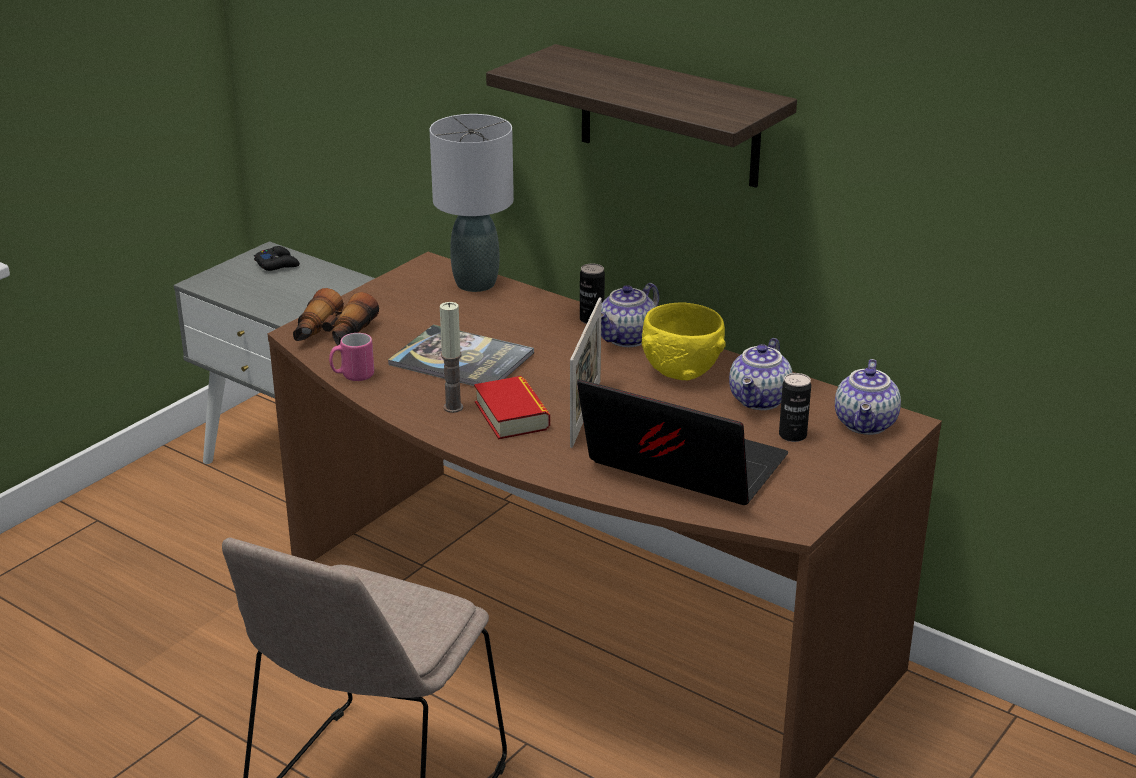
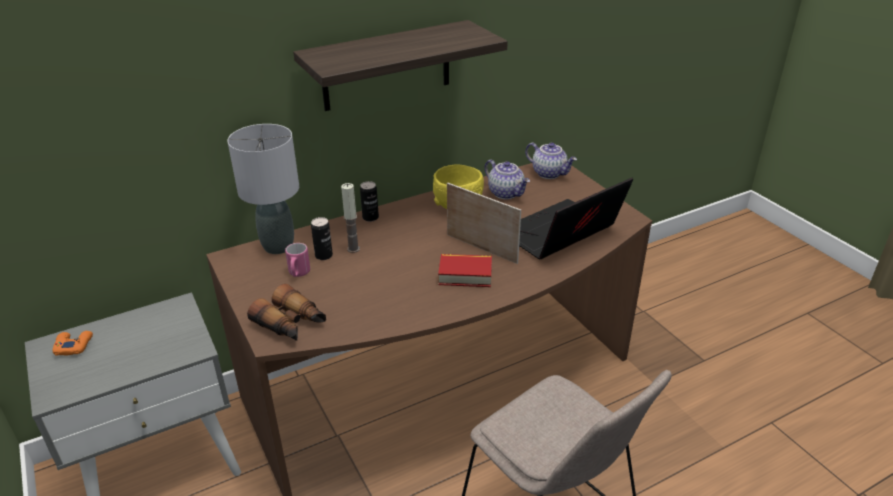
camera: 65 degrees left, 5 degrees up
black game controller [254,246,300,271] -> orange game controller [53,331,93,356]
pink mug [329,333,374,381] -> pink mug moved to [285,243,310,277]
book [388,325,534,386] -> none
candle [440,302,463,413] -> candle moved to [341,183,360,253]
teapot [601,283,659,347] -> none
can [779,373,811,442] -> can moved to [311,217,333,260]

